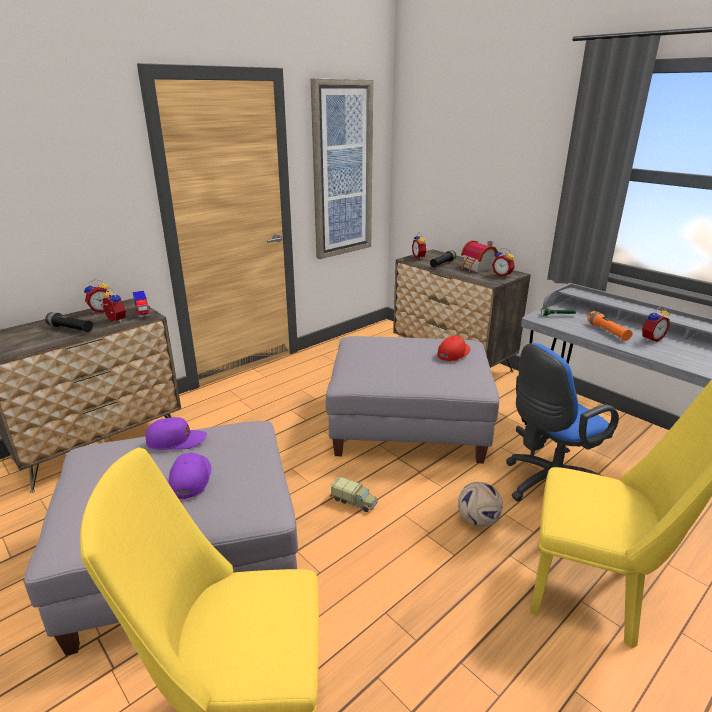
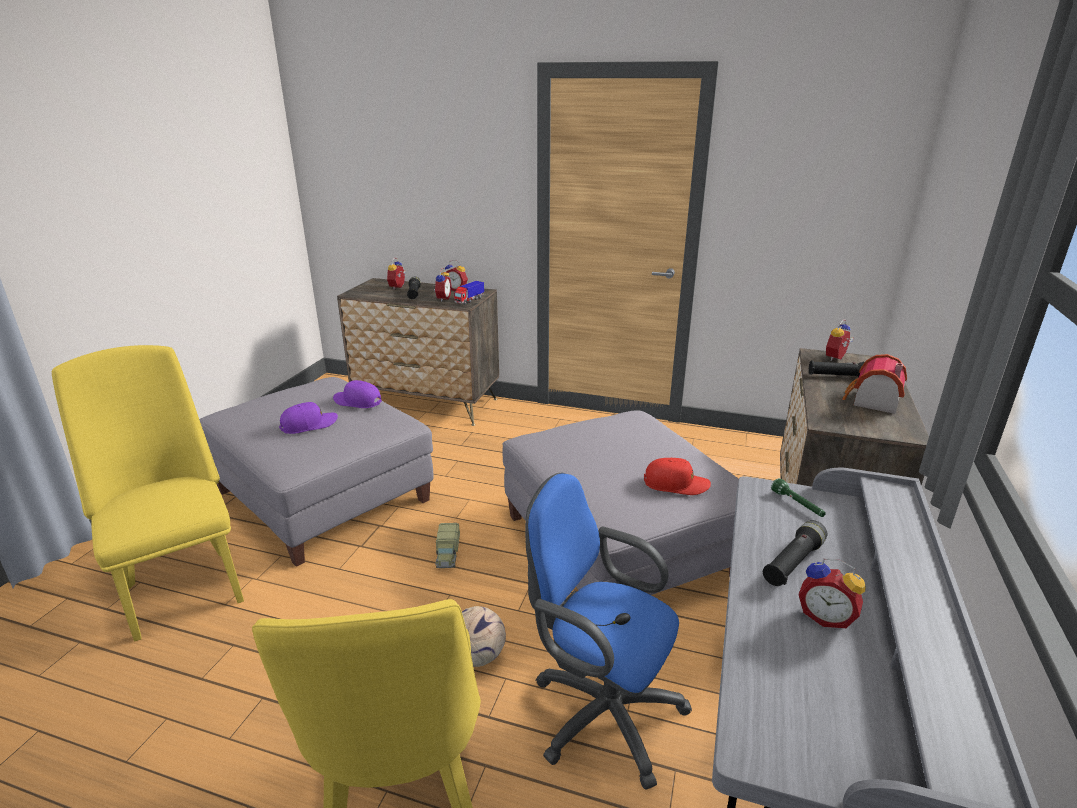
camera: 60 degrees right, 0 degrees up
purple cap [146,417,207,450] -> purple cap turned 150 degrees clockwise [333,380,382,408]
picture [311,79,373,259] -> none
alarm clock [492,248,515,277] -> alarm clock moved to [387,258,406,290]
orange flashlight [587,311,633,341] -> black flashlight [763,520,827,586]

